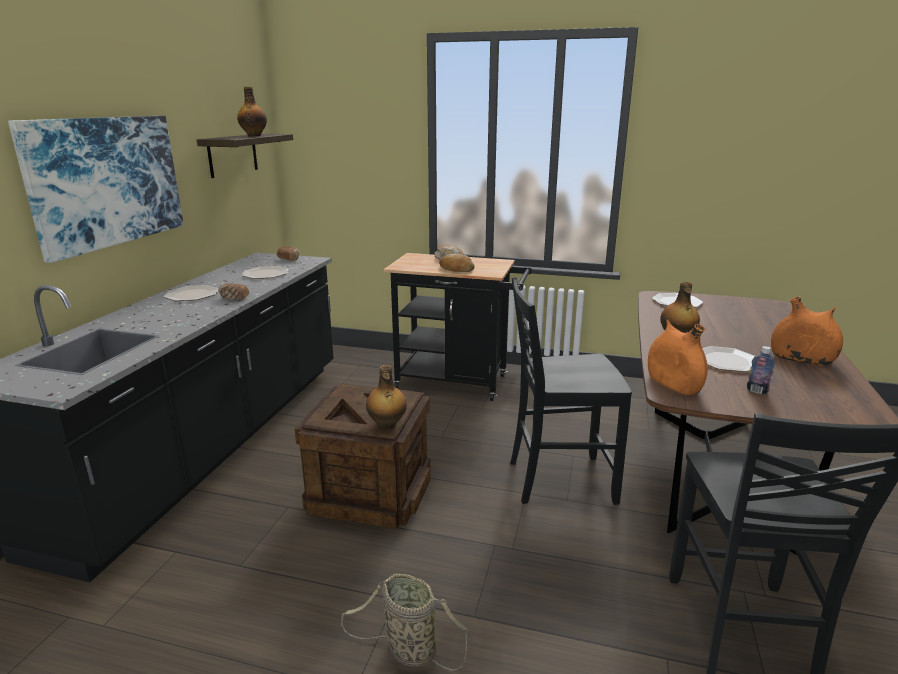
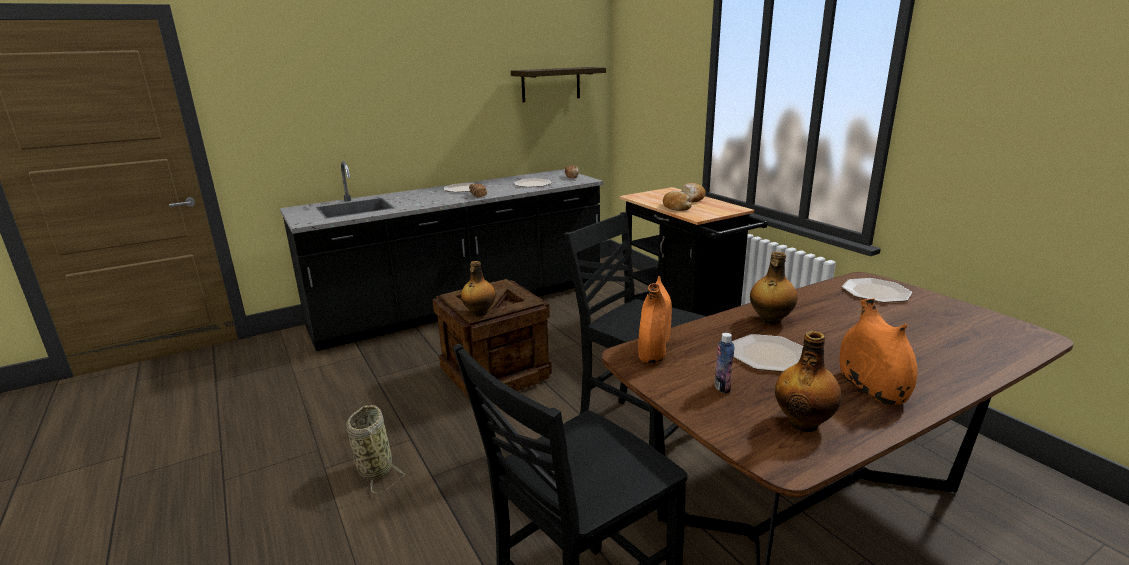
camera: 45 degrees right, 0 degrees up
picture [8,116,184,263] -> none
bottle [237,87,267,136] -> bottle moved to [775,331,842,432]

